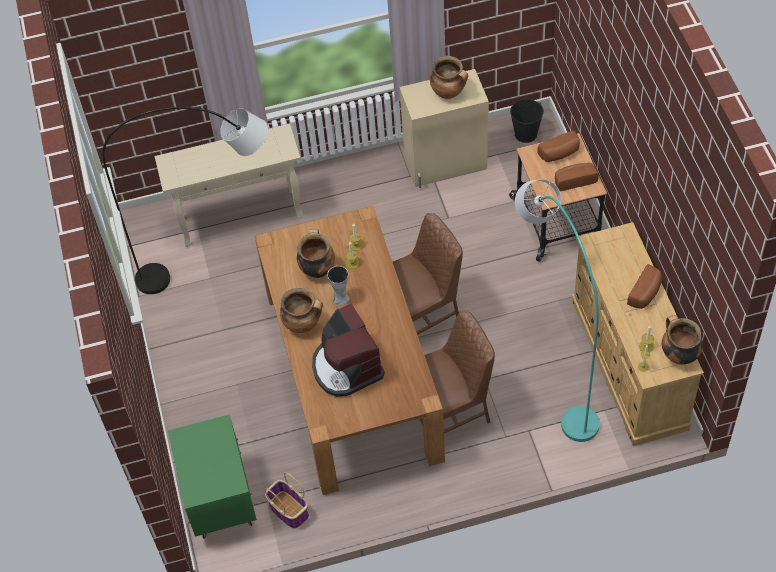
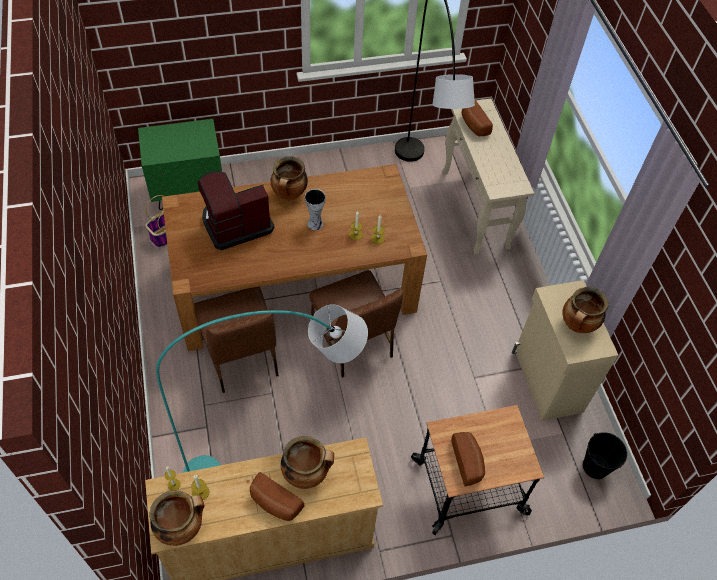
camera: 85 degrees right, 0 degrees up
cooking pot [297,229,335,278] -> cooking pot moved to [281,436,334,489]
bread [537,130,580,162] -> bread moved to [462,100,493,136]

